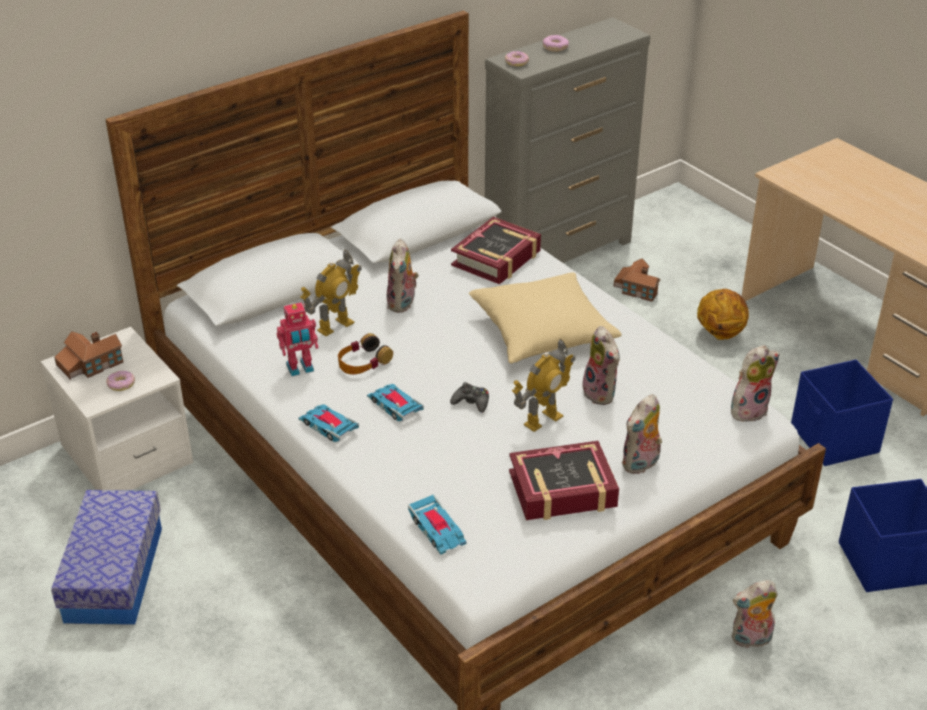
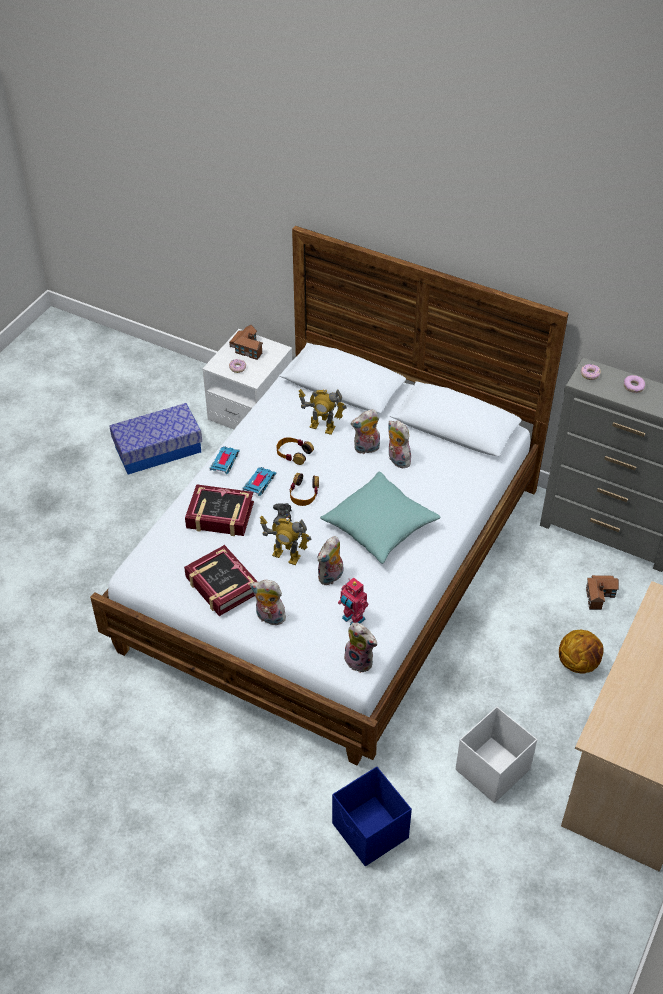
camera: 65 degrees right, 10 degrees up
toy robot [277,303,318,376] -> toy robot moved to [338,577,368,625]
toy car [408,494,467,555] -> none
book [451,217,541,285] -> book moved to [185,484,254,536]
beige pillow [469,272,622,363] -> turquoise pillow [320,471,441,564]
plush toy [732,580,778,648] -> plush toy moved to [388,421,411,468]
blue storage box [791,360,893,466] -> white storage box [456,707,537,803]
none -> headphones [289,473,319,506]

